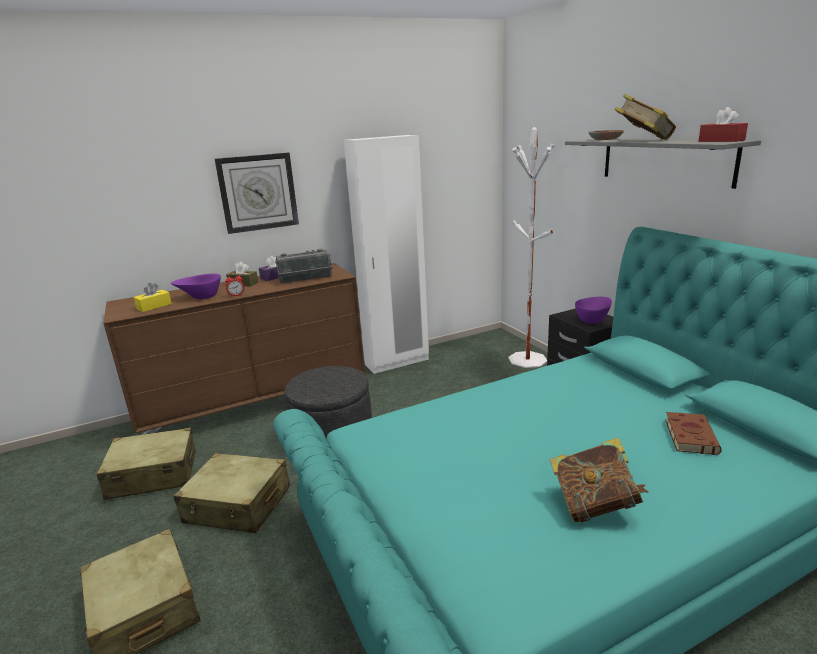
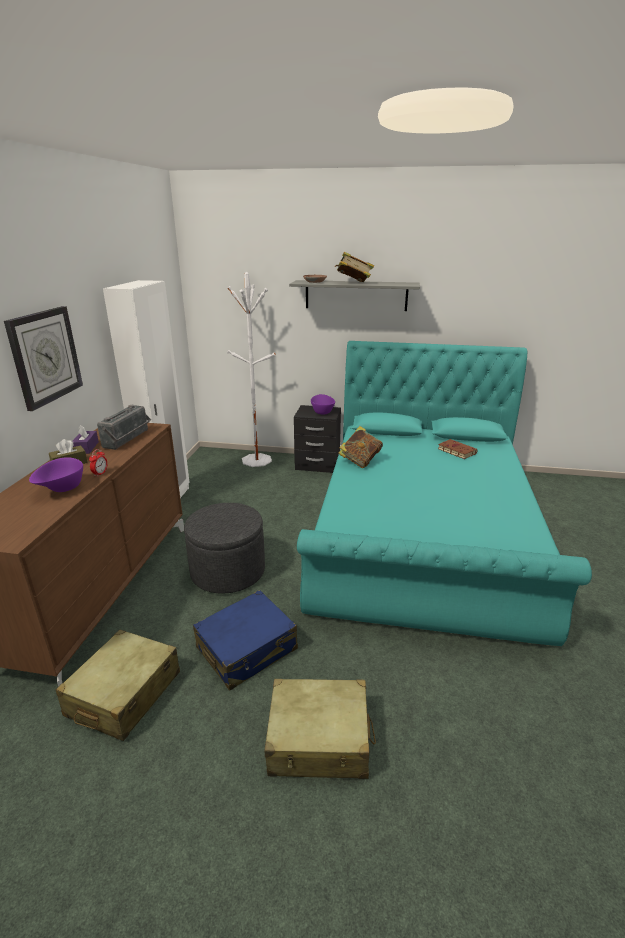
camera: 55 degrees left, 5 degrees up
yellow tissue box [134,283,172,312] -> none
beige suitcase [173,453,290,533] -> blue suitcase [193,590,298,690]
book [550,438,648,522] -> book moved to [338,426,383,468]
red tissue box [699,107,748,142] -> none

